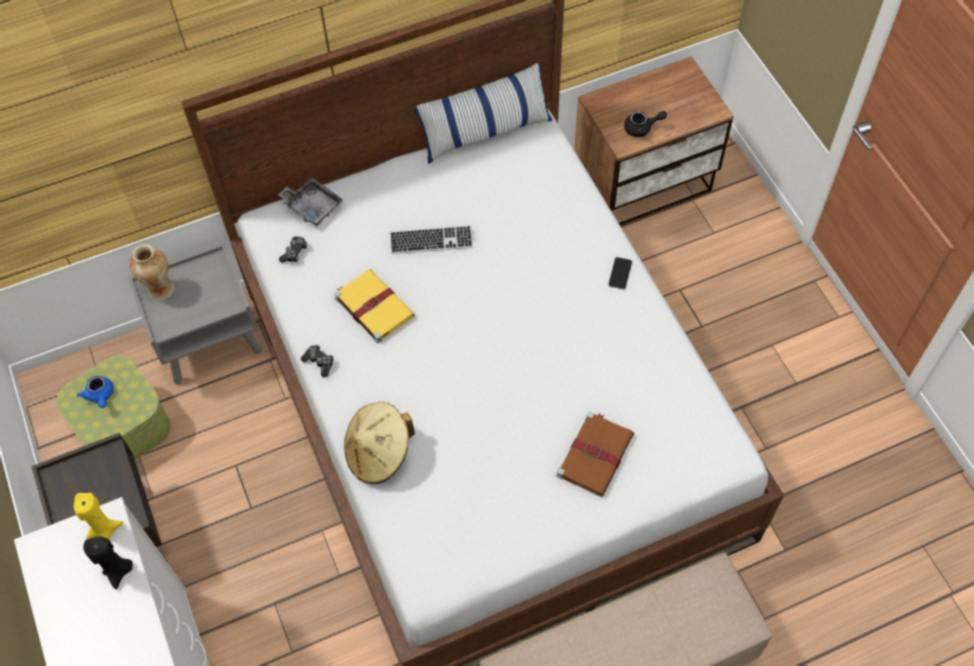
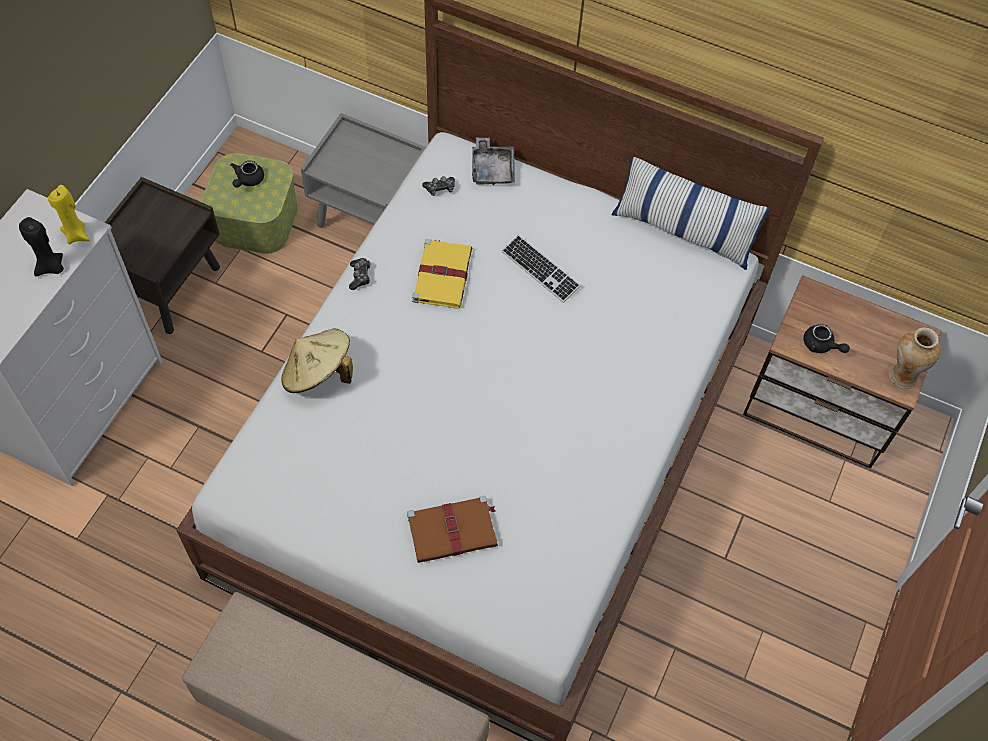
camera: 45 degrees right, 0 degrees up
blue teapot [77,376,114,408] -> black teapot [230,161,264,188]
vase [129,244,174,301] -> vase moved to [889,327,941,389]
phone [608,257,632,289] -> none

